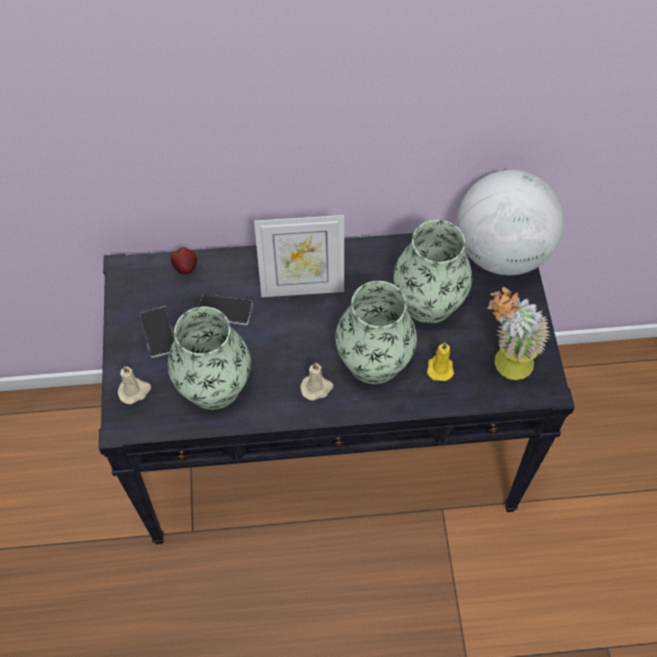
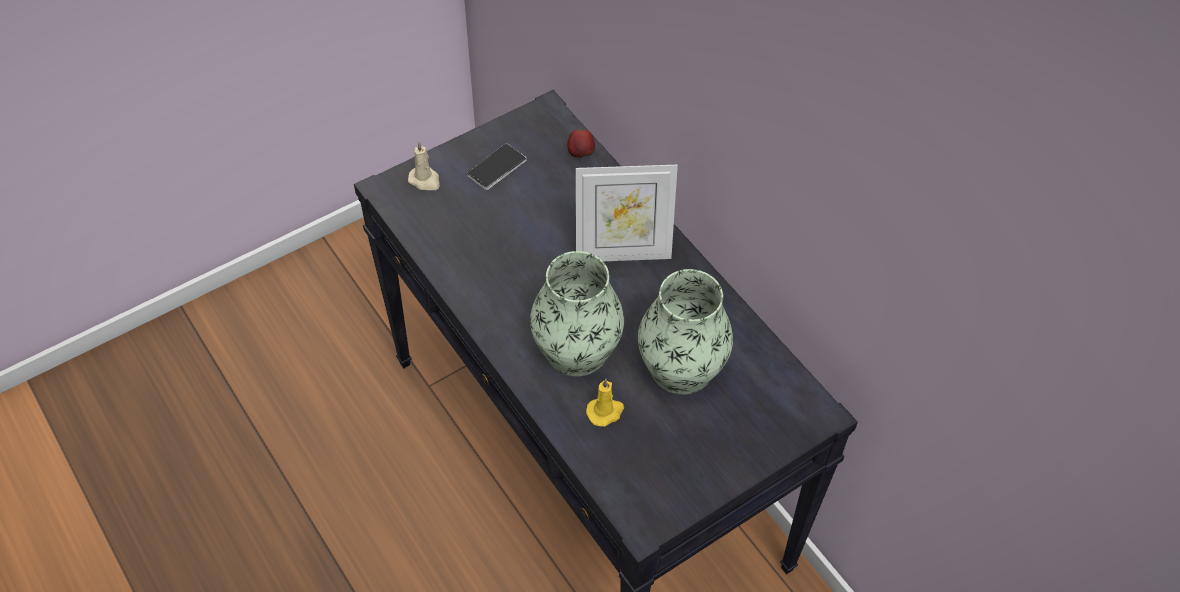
camera: 60 degrees right, 5 degrees down
vase [168,306,251,410] -> none
phone [199,294,253,325] -> none
picture frame [254,215,344,297] -> picture frame turned 60 degrees counterclockwise [576,165,678,261]
beige candle [300,362,333,401] -> none
globe [457,170,564,275] -> none
potted plant [487,286,550,380] -> none

